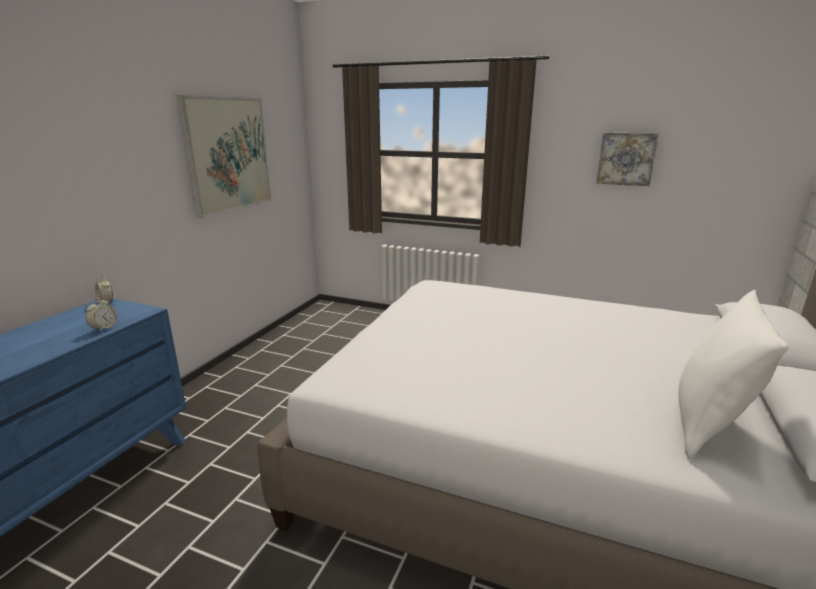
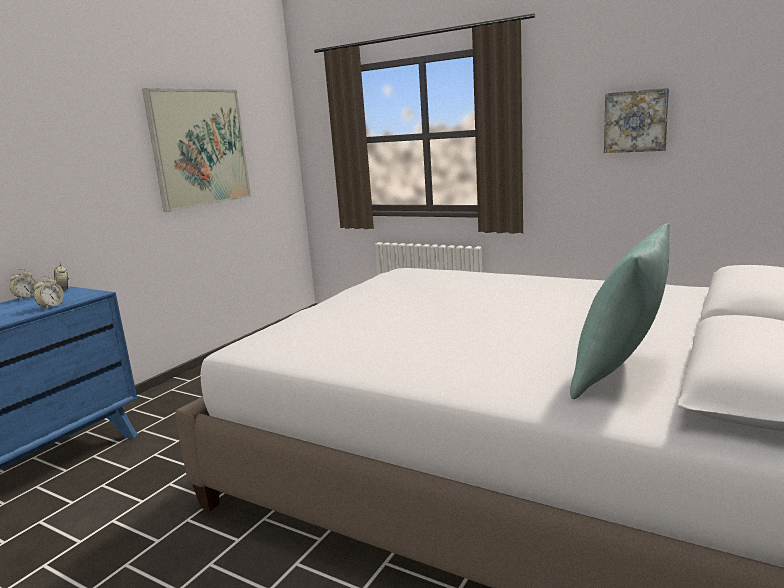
camera: 10 degrees right, 5 degrees down
white pillow [678,290,788,459] -> turquoise pillow [570,223,670,399]
none -> alarm clock [10,269,37,300]

